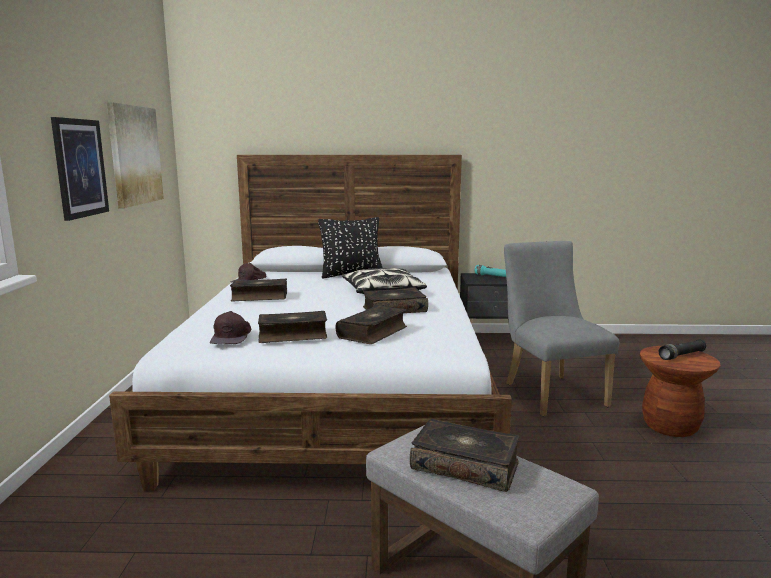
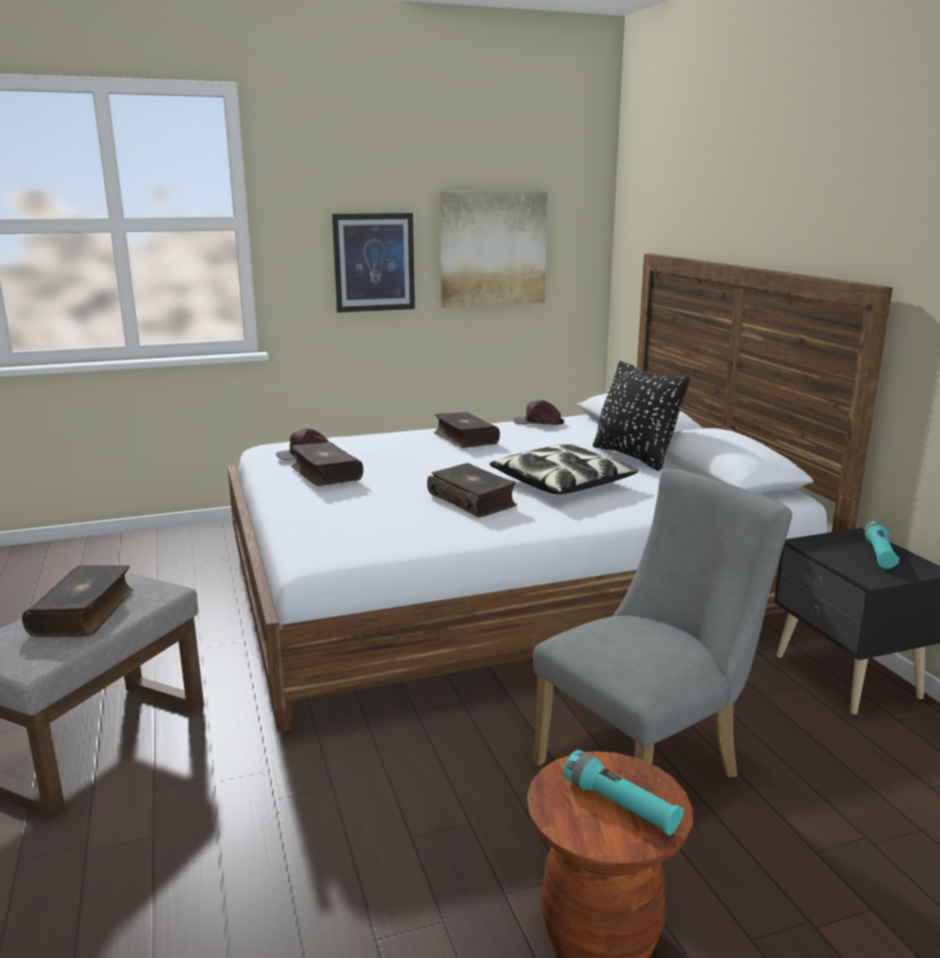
camera: 70 degrees right, 5 degrees up
book [336,305,407,344] -> none
black flashlight [659,339,706,360] -> turquoise flashlight [564,750,684,835]

